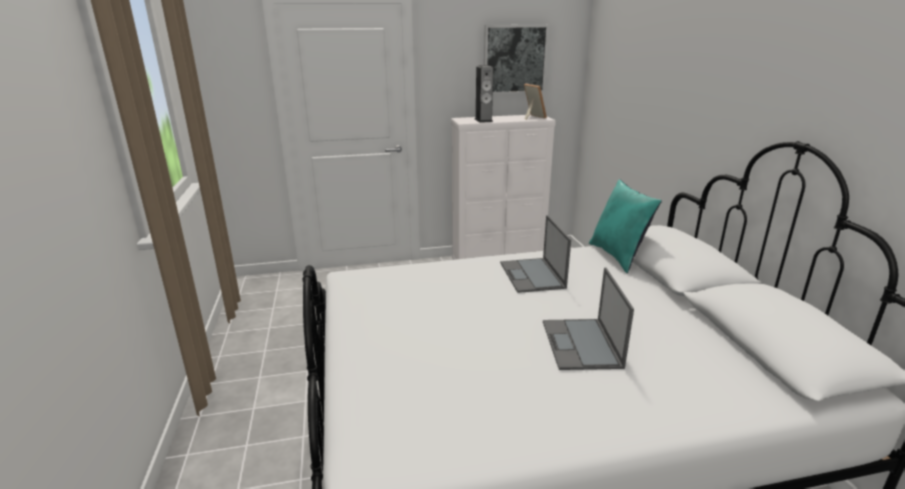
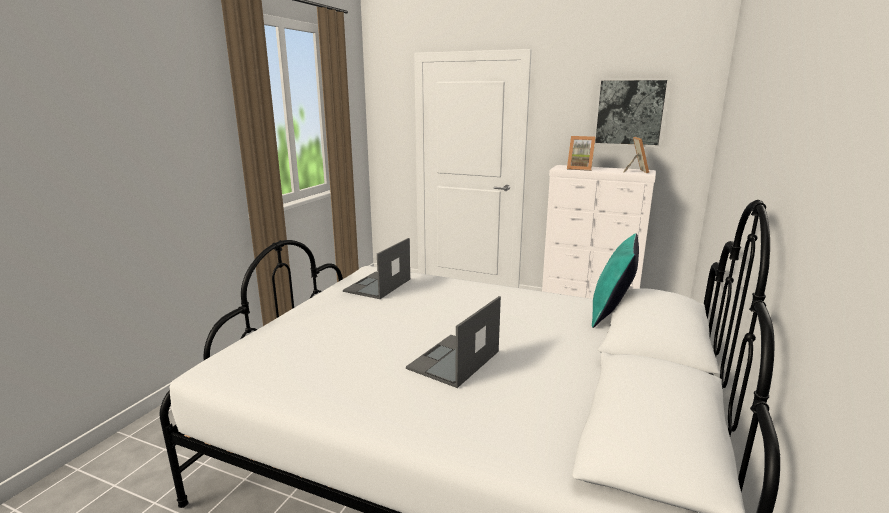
camera: 35 degrees right, 5 degrees down
speaker [475,65,493,123] -> picture frame [567,136,596,171]
laptop [500,215,571,293] -> laptop moved to [343,238,410,299]

